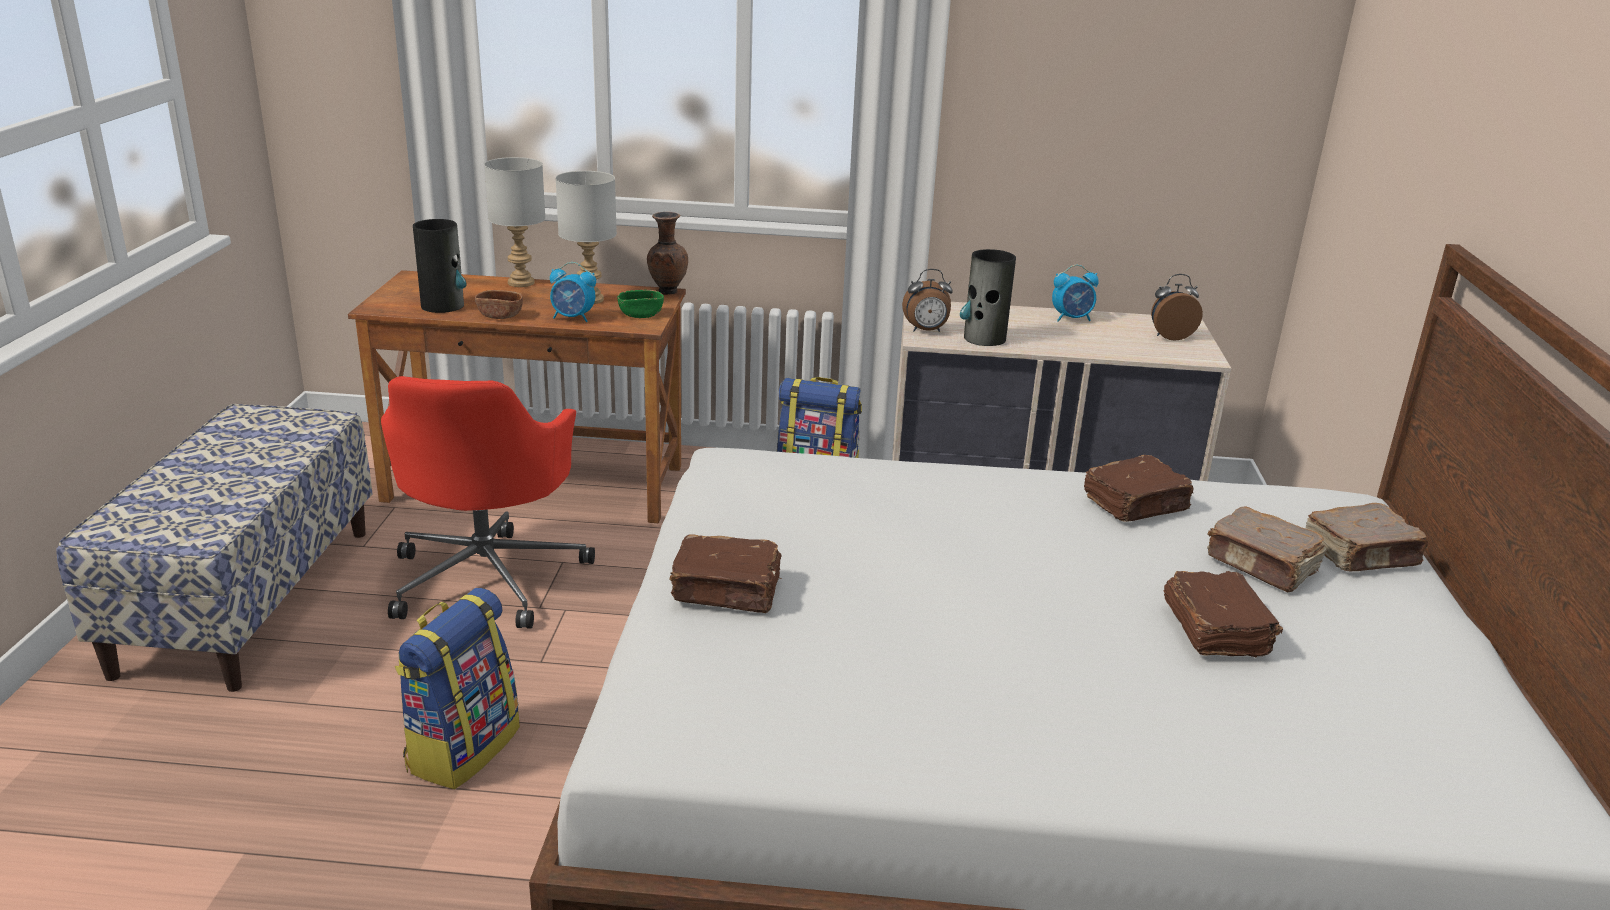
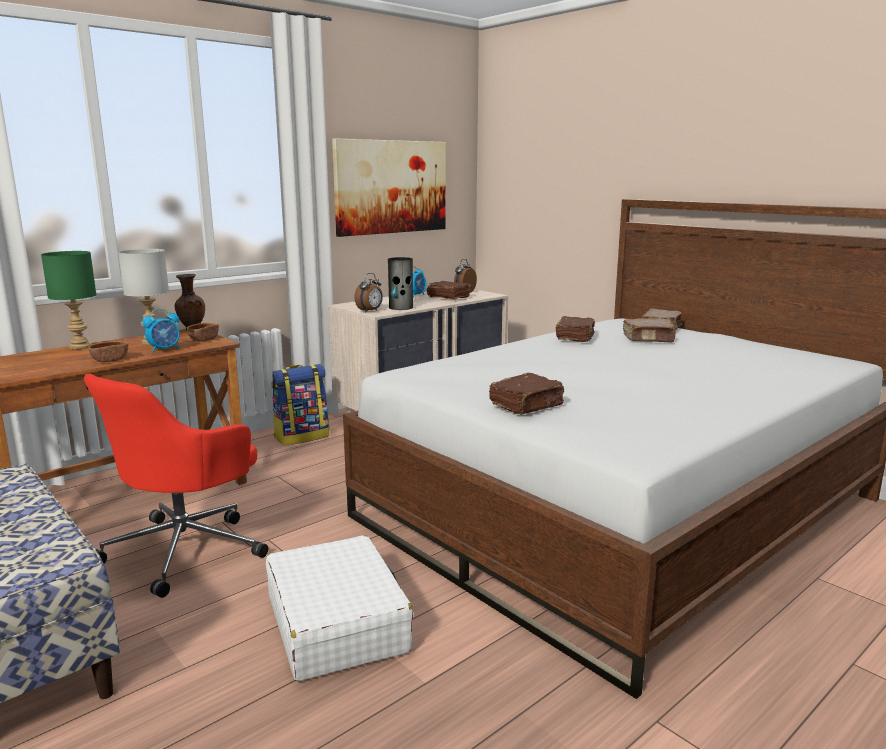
camera: 45 degrees left, 10 degrees down
red office chair [381,376,595,629] -> red office chair turned 75 degrees clockwise [84,373,268,598]
backpack [395,588,520,789] -> white suitcase [266,535,413,681]
vase [413,219,467,313] -> none
grey table lamp [484,157,545,287] -> green table lamp [41,251,97,350]
green bowl [618,290,664,318] -> brown bowl [187,323,219,342]
brown book [1163,571,1283,657] -> brown book moved to [427,281,471,299]
none -> picture [332,138,446,237]

